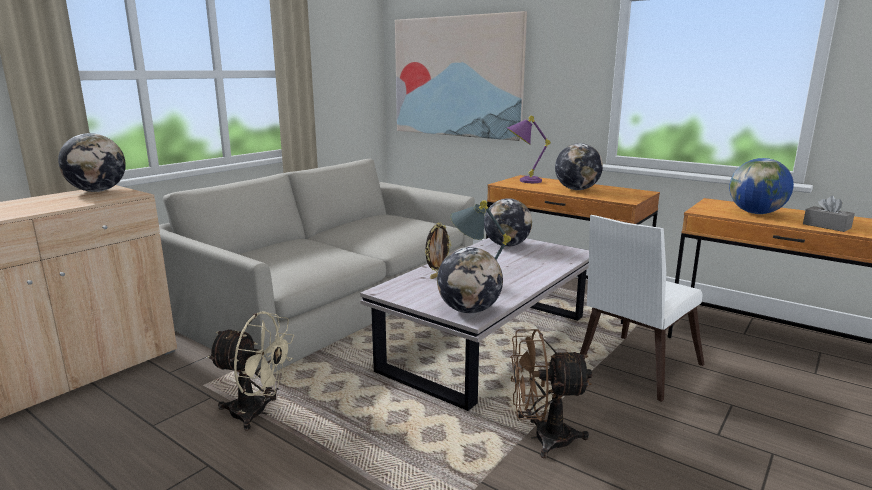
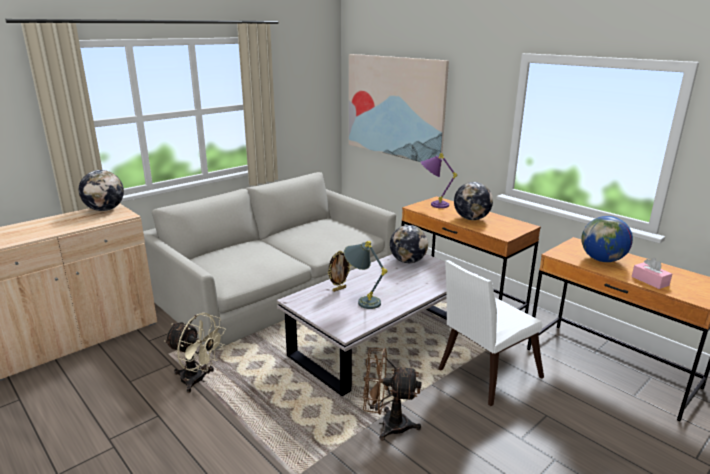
camera: 10 degrees right, 5 degrees up
globe [437,247,503,313] -> none
grey tissue box [803,196,855,232] -> pink tissue box [632,258,672,289]

